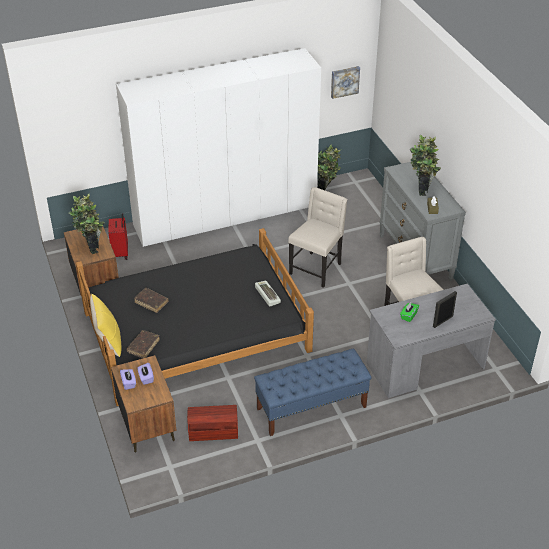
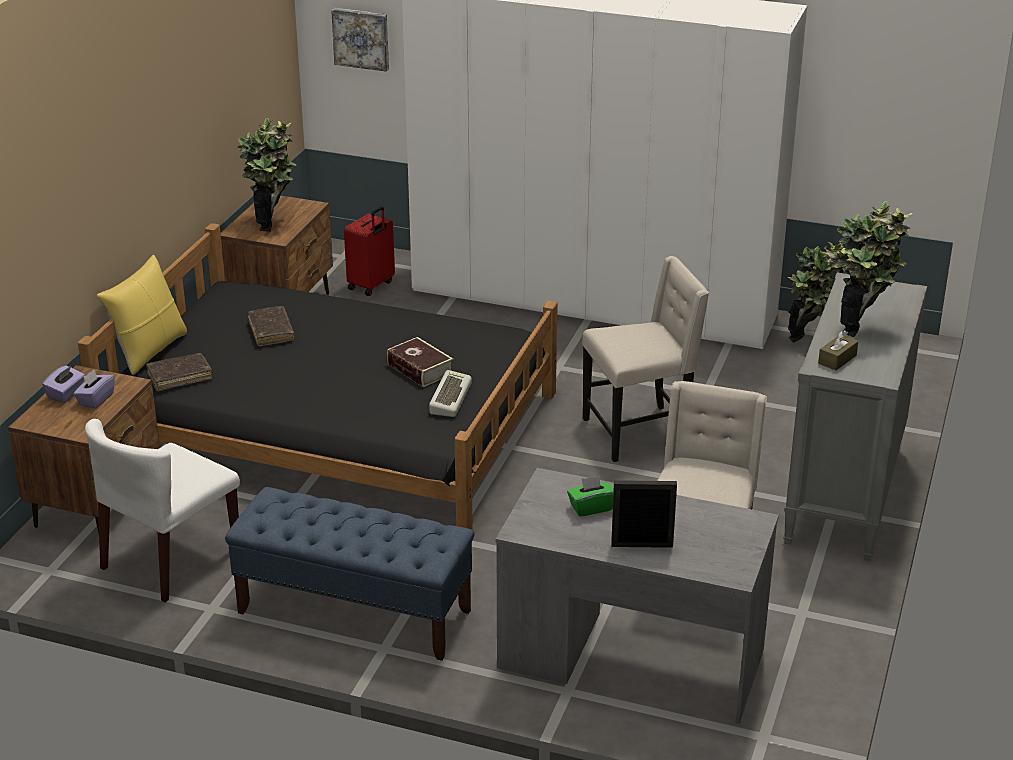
camera: 40 degrees right, 10 degrees down
brown storage box [187,405,238,441] -> white chair [85,419,240,602]
picture [331,66,360,99] -> picture moved to [331,8,389,71]
none -> book [387,337,453,387]

